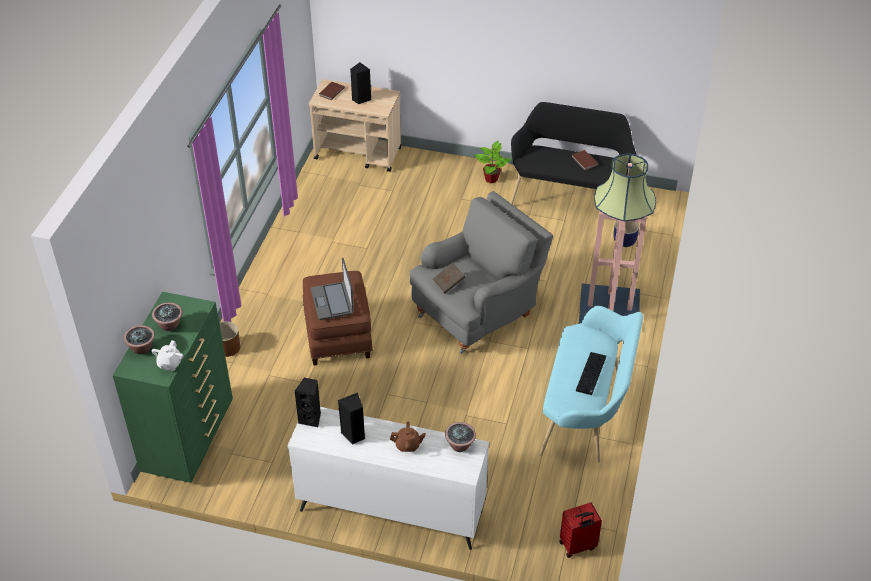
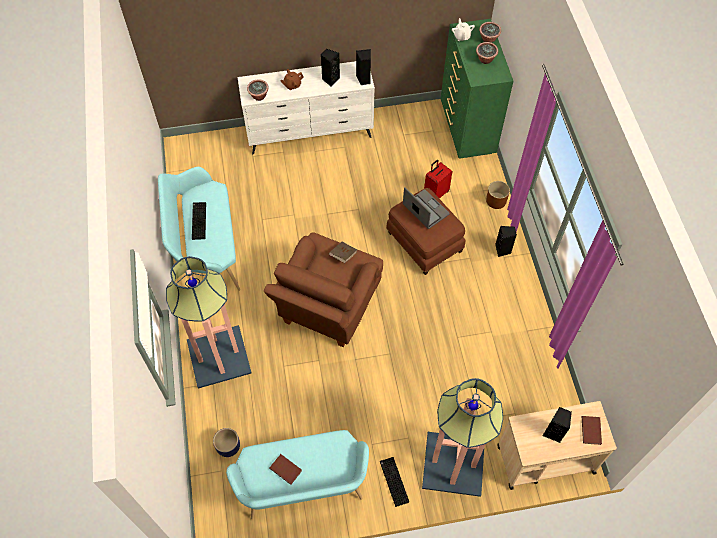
camera: 155 degrees right, 15 degrees up
grey armchair [410,191,553,354] -> brown armchair [264,232,383,347]
potted plant [474,141,512,183] -> keyboard [380,457,409,507]
black bench [510,102,636,205] -> turquoise bench [226,430,369,519]
red suitcase [560,503,602,558] -> red suitcase moved to [424,160,452,199]
none -> floor lamp [422,378,503,497]
none -> black speaker [495,226,517,257]

